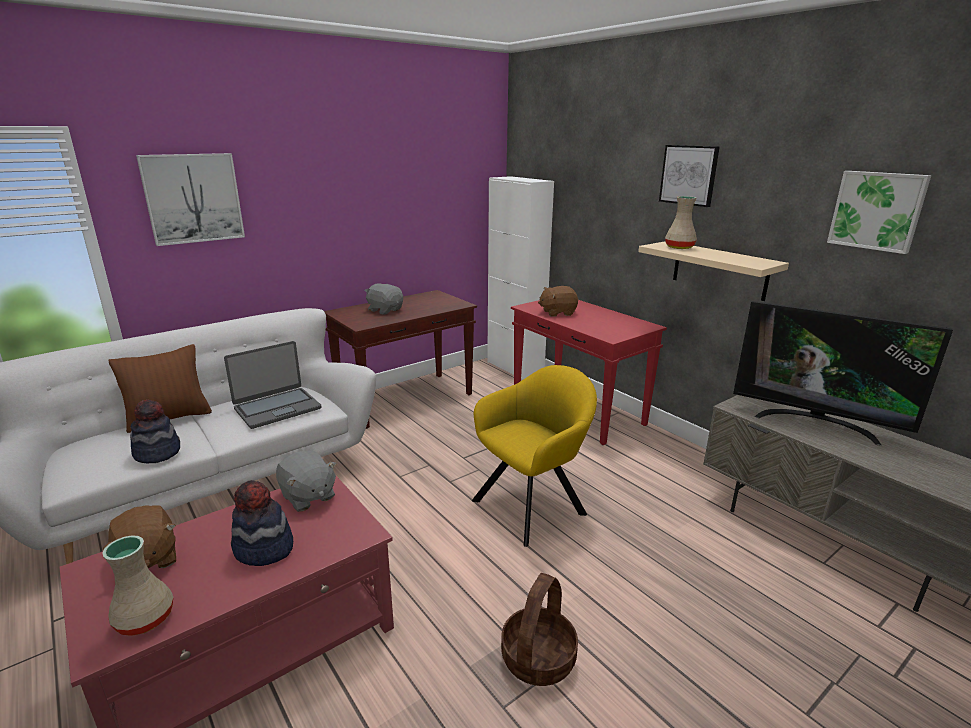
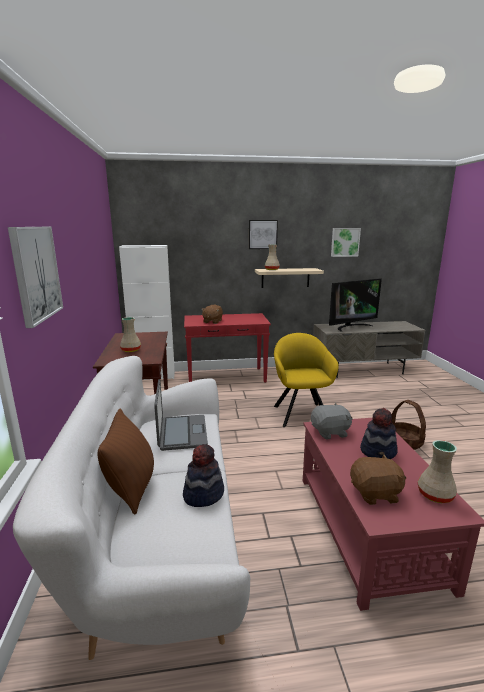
camera: 60 degrees left, 5 degrees down
grey plush toy [365,283,403,315] -> beige vase [120,317,141,352]

